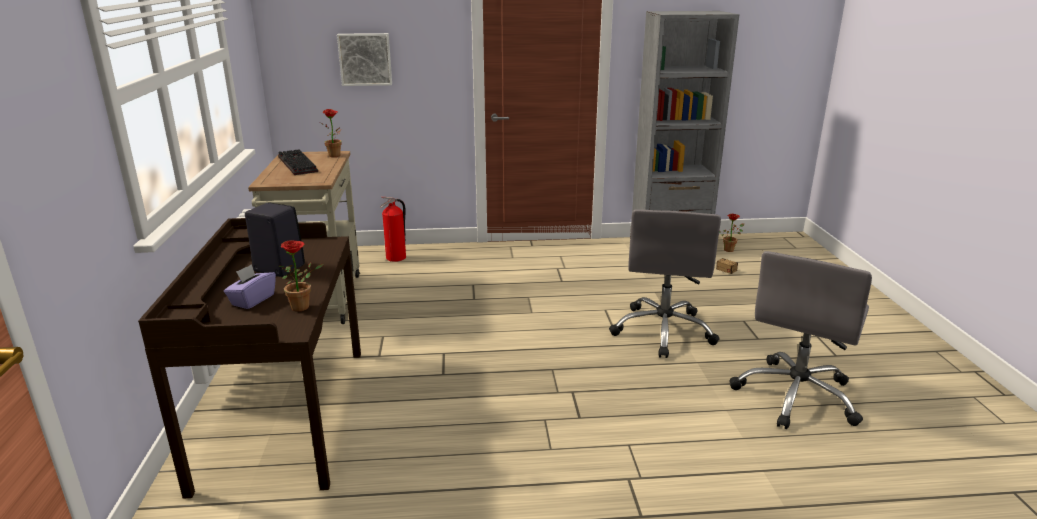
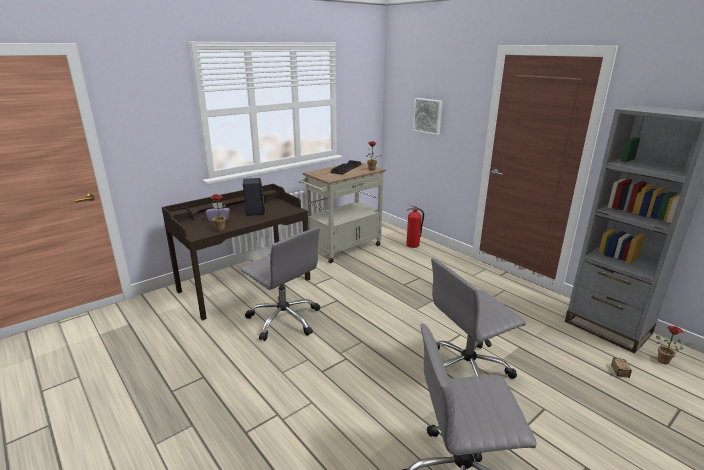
camera: 55 degrees right, 0 degrees up
none -> grey office chair [241,227,320,341]

